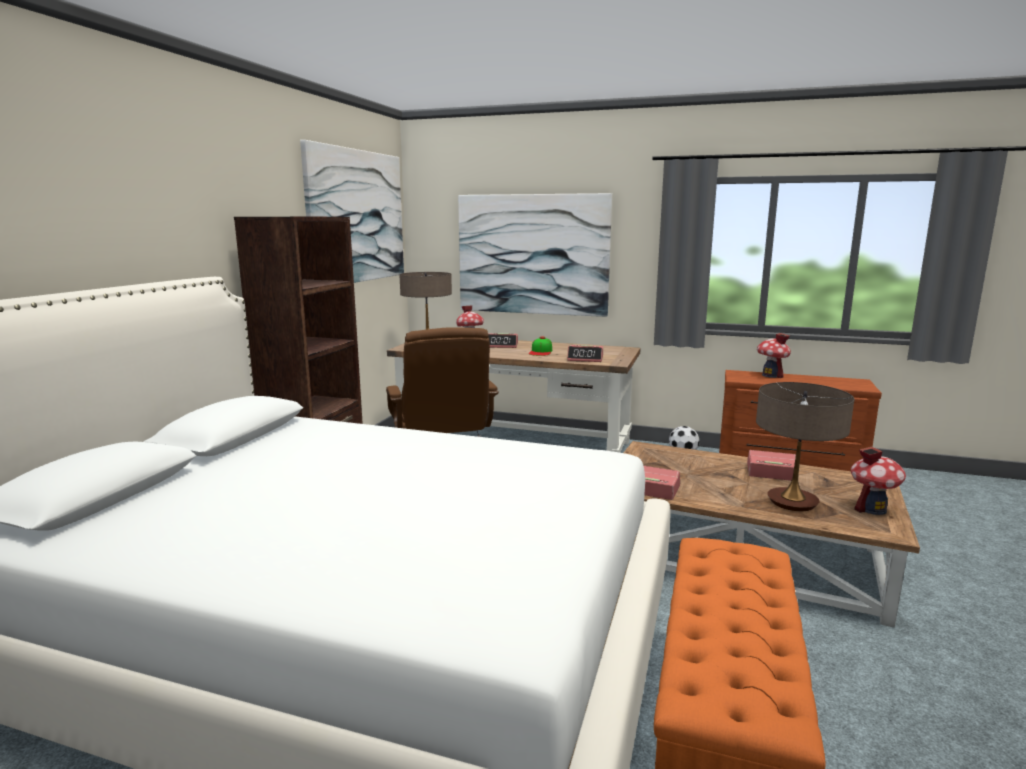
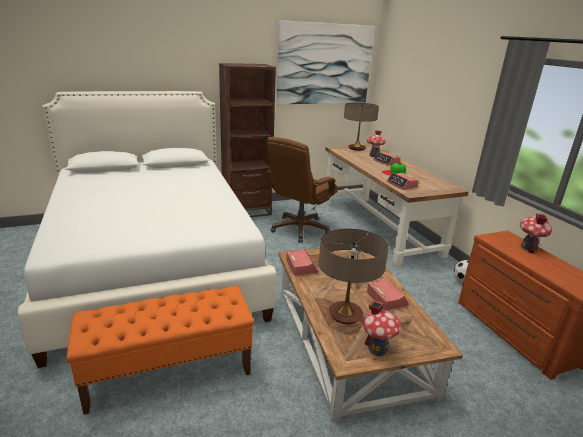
camera: 50 degrees right, 10 degrees up
picture [458,193,612,317] -> none

